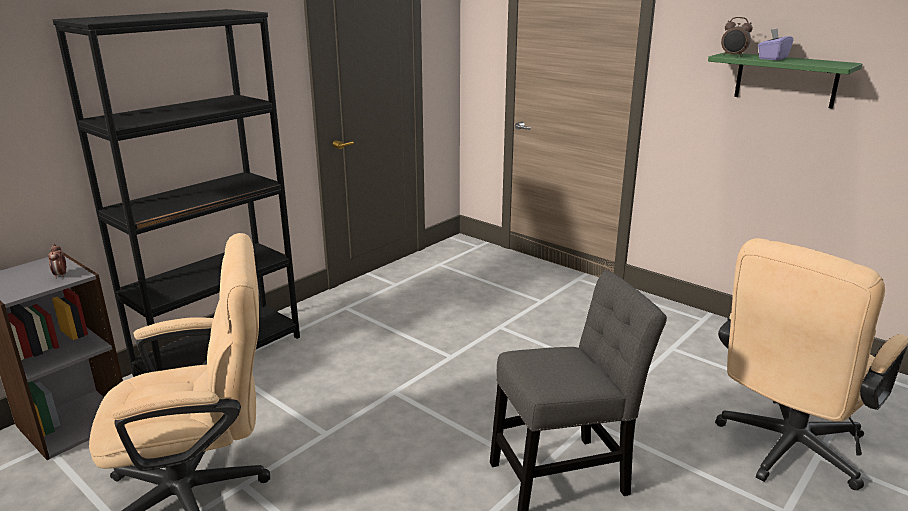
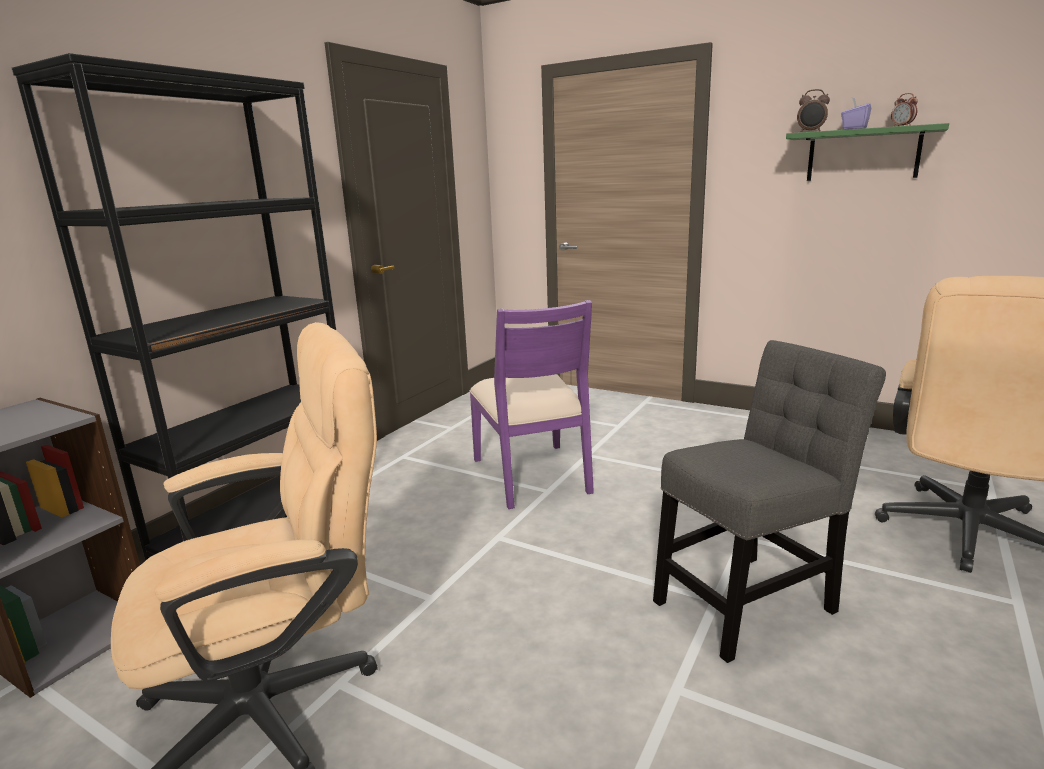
camera: 10 degrees left, 5 degrees down
alarm clock [48,244,66,279] -> alarm clock moved to [891,93,918,127]
none -> purple chair [470,300,594,509]

